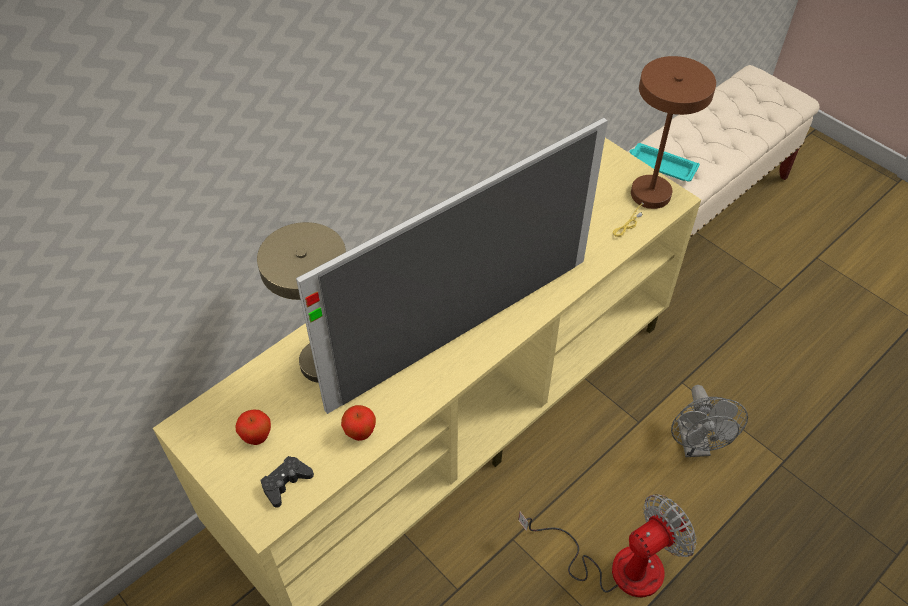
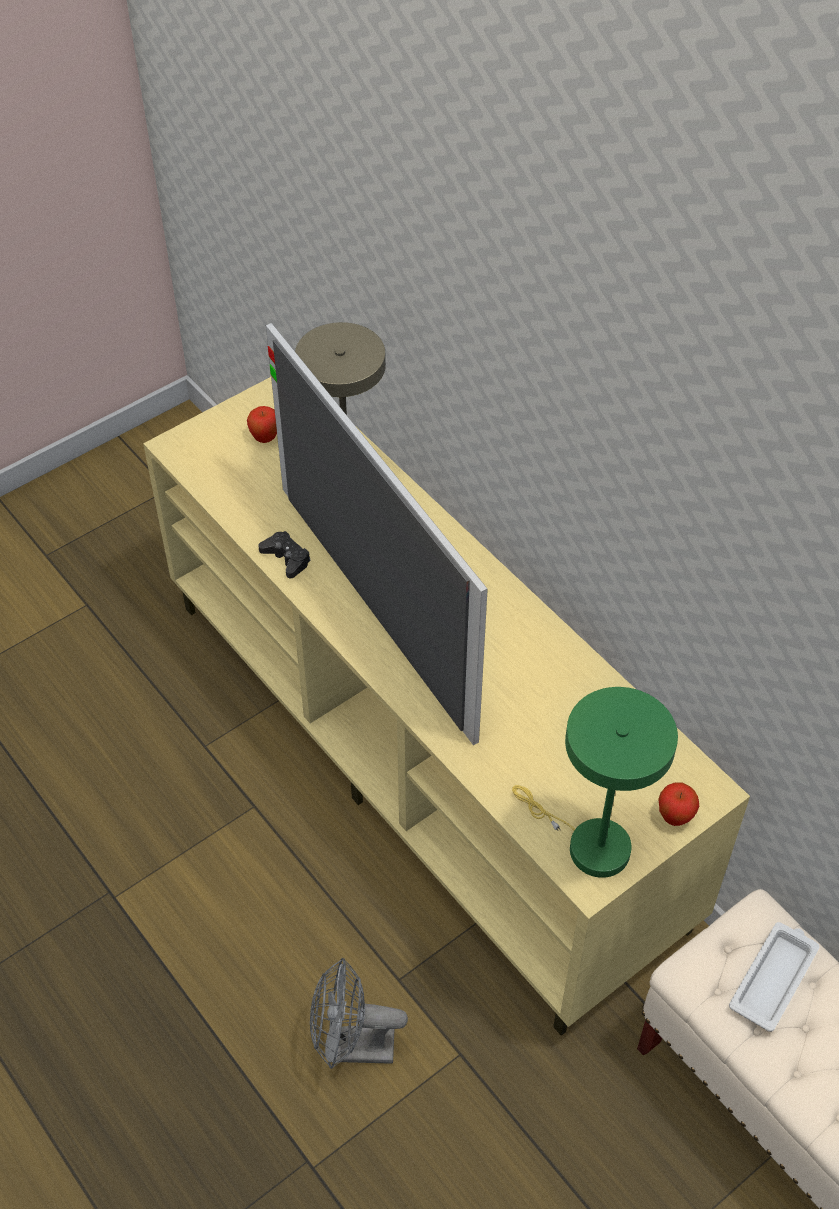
camera: 95 degrees right, 0 degrees up
black game controller [261,456,314,508] -> black game controller moved to [258,531,310,578]
apple [341,405,376,441] -> apple moved to [658,782,699,826]
fan [518,494,697,597] -> none
brown table lamp [613,56,716,237] -> green table lamp [512,687,678,878]
turquoise tray [629,143,700,182] -> white tray [729,922,819,1032]

